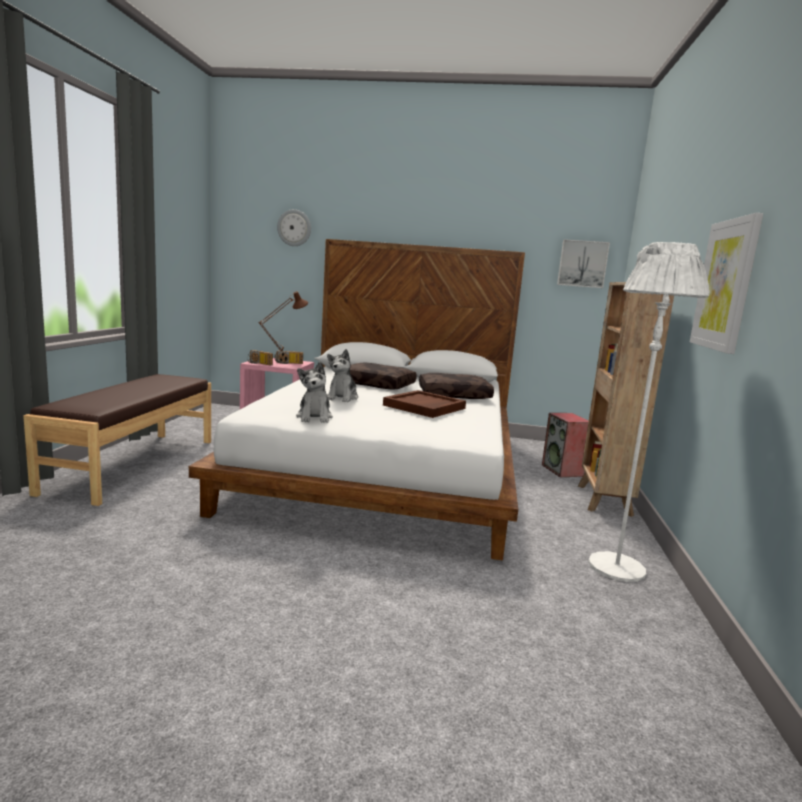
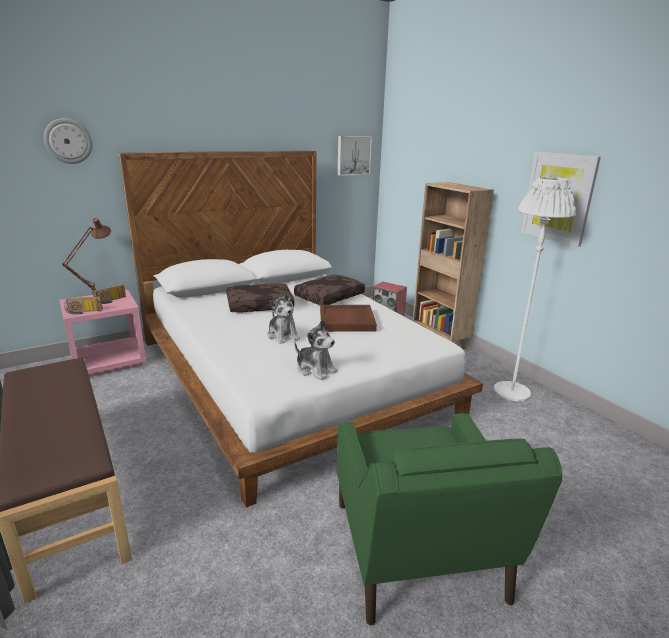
camera: 40 degrees left, 10 degrees up
none -> green armchair [337,413,562,625]

